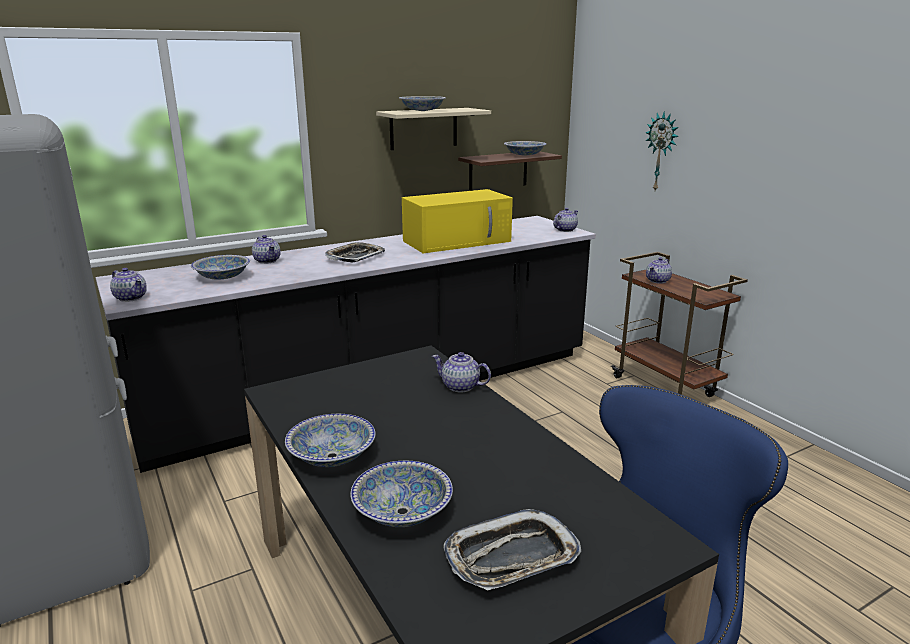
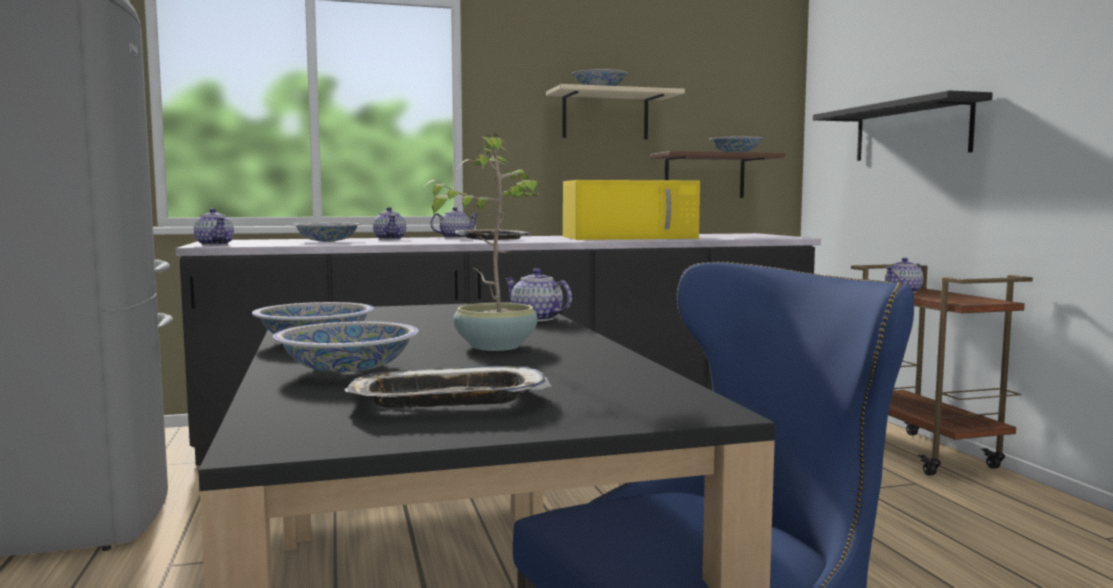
camera: 15 degrees right, 15 degrees down
teapot [553,208,578,232] -> teapot moved to [430,207,479,238]
wall clock [645,112,679,191] -> black shelf [813,90,993,161]
none -> potted plant [422,133,547,351]

